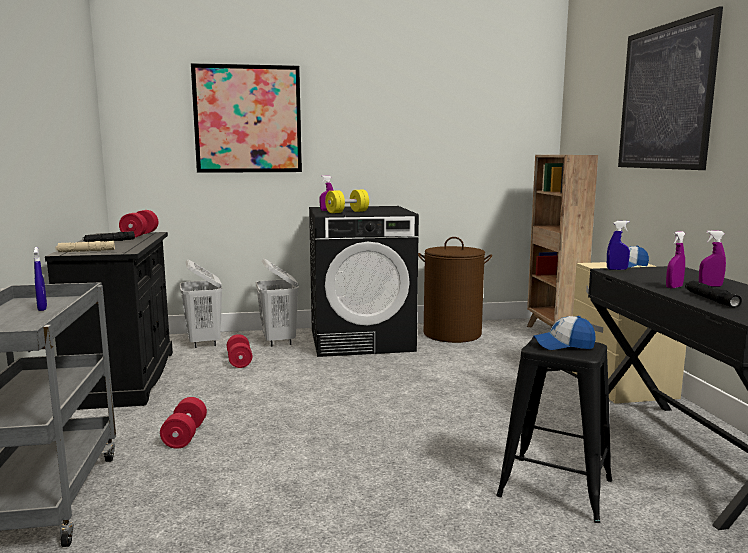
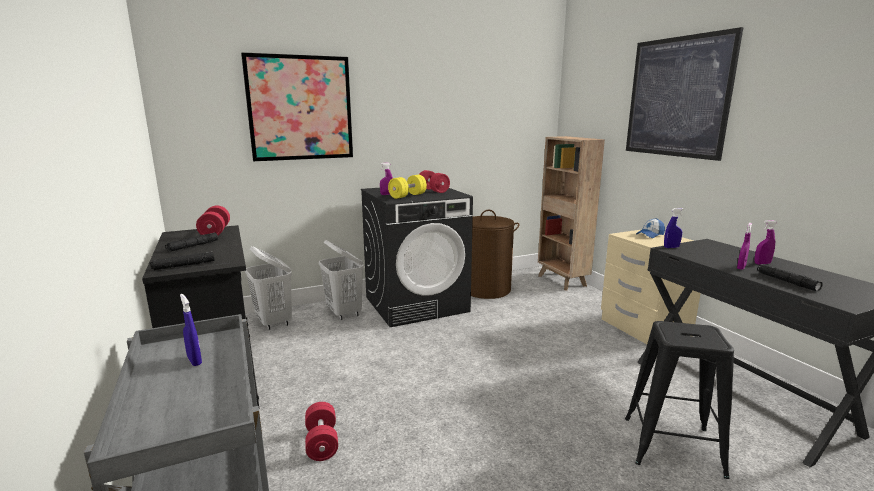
camera: 15 degrees left, 5 degrees up
beige flashlight [55,241,115,252] -> black flashlight [150,252,214,270]
red dumbbell [227,334,252,368] -> red dumbbell moved to [419,170,450,193]
cap [533,316,596,350] -> none

